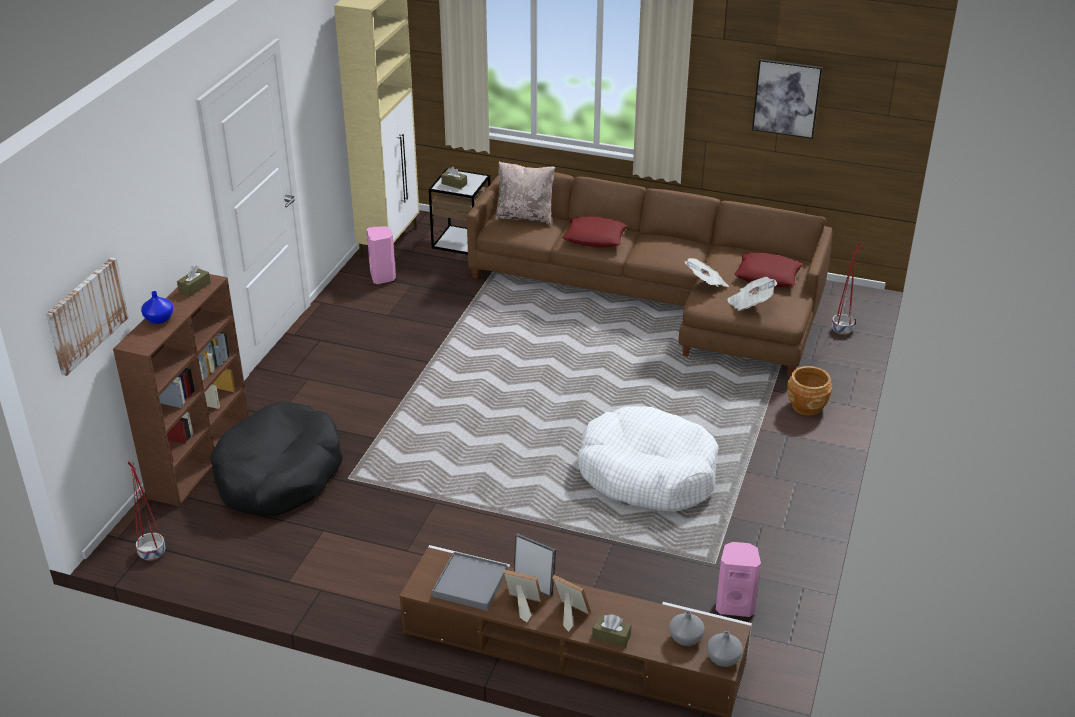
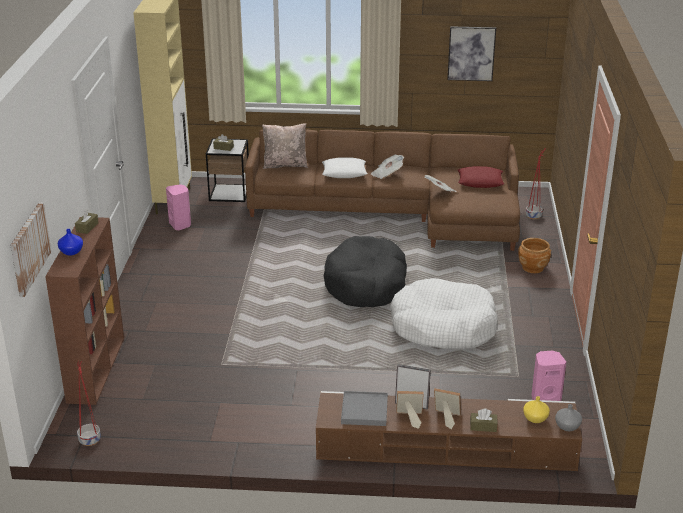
camera: 15 degrees left, 5 degrees down
black dog bed [210,402,343,516] -> black dog bed moved to [324,236,407,307]
red pillow [562,216,627,247] -> white pillow [322,157,368,178]
grey vase [669,611,705,646] -> yellow vase [523,396,550,423]
newspaper [727,277,777,311] -> newspaper moved to [371,154,404,179]

